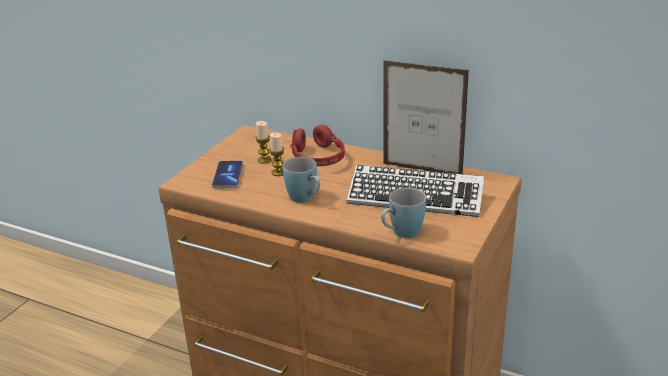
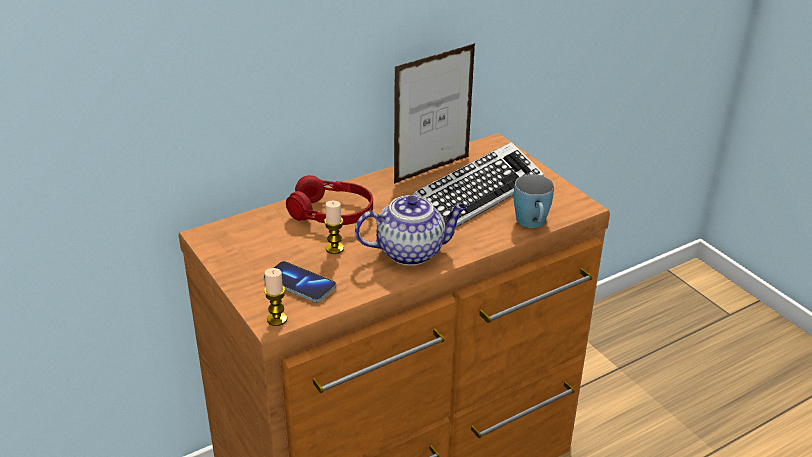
camera: 60 degrees left, 5 degrees up
candle [256,121,272,163] -> candle moved to [264,268,287,326]
blue mug [283,157,320,203] -> teapot [355,195,467,266]

